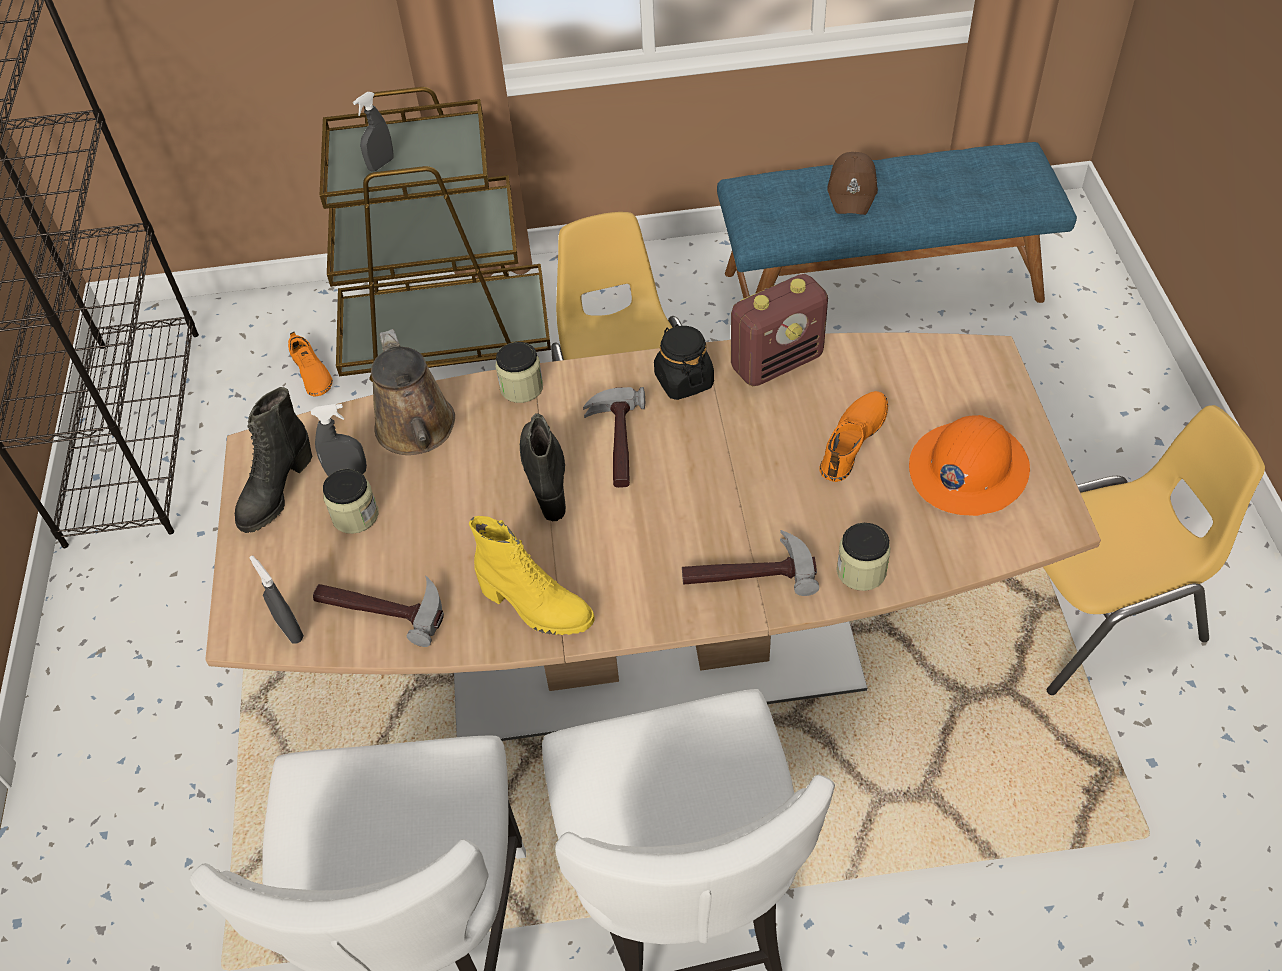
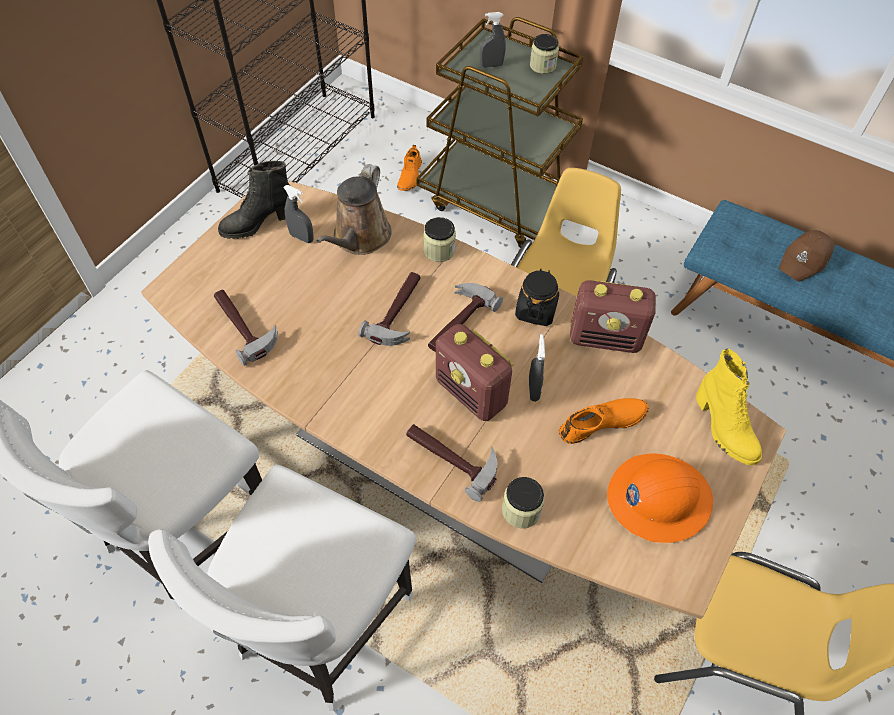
camera: 35 degrees right, 5 degrees up
grey spray bottle [249,555,304,643] -> grey spray bottle moved to [529,334,545,402]
jar [323,469,379,534] -> jar moved to [530,34,559,74]
yellow boot [469,516,595,635] -> yellow boot moved to [696,349,762,465]
black boot [520,413,566,521] -> hammer [358,272,421,346]
none -> radio [436,324,514,421]

